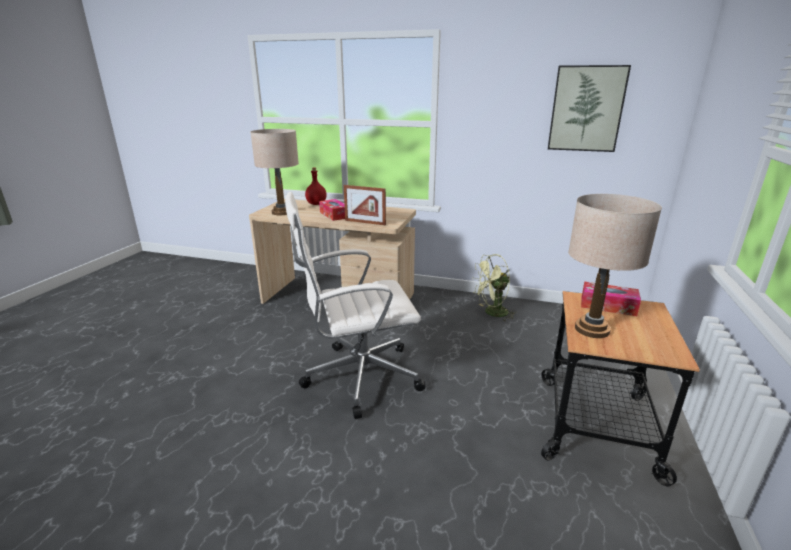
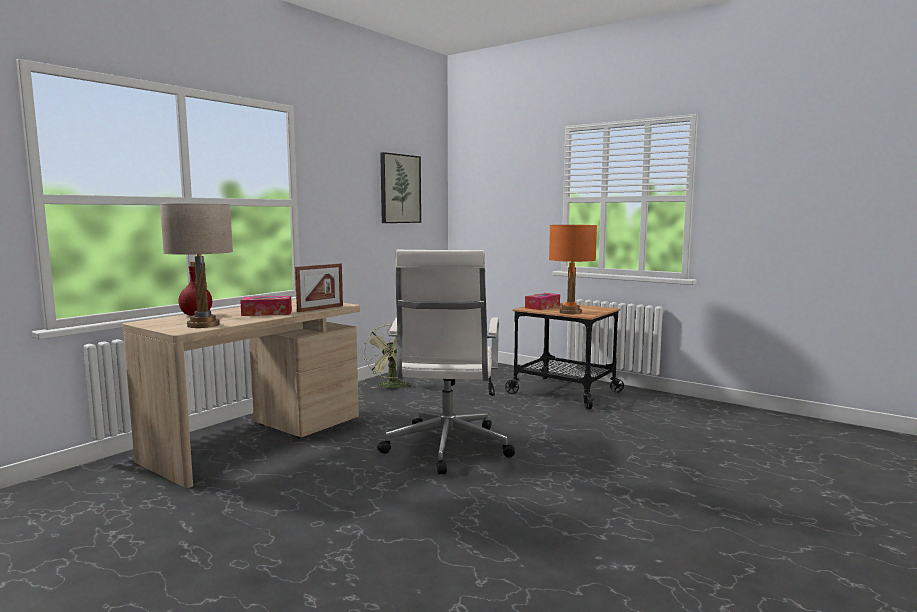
camera: 70 degrees left, 15 degrees down
beige table lamp [568,194,662,338] -> orange table lamp [549,225,597,314]

